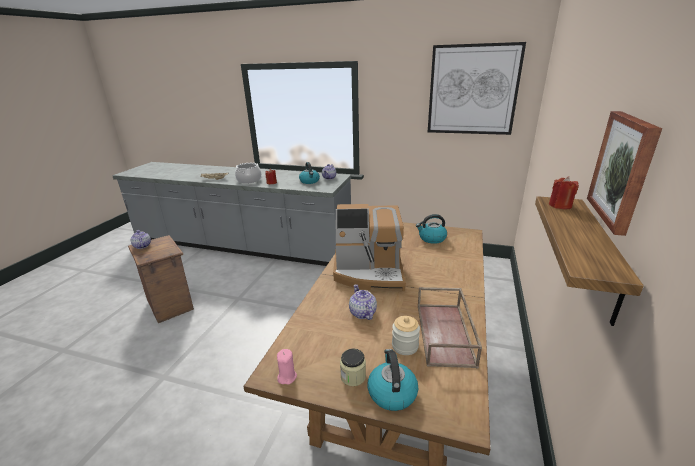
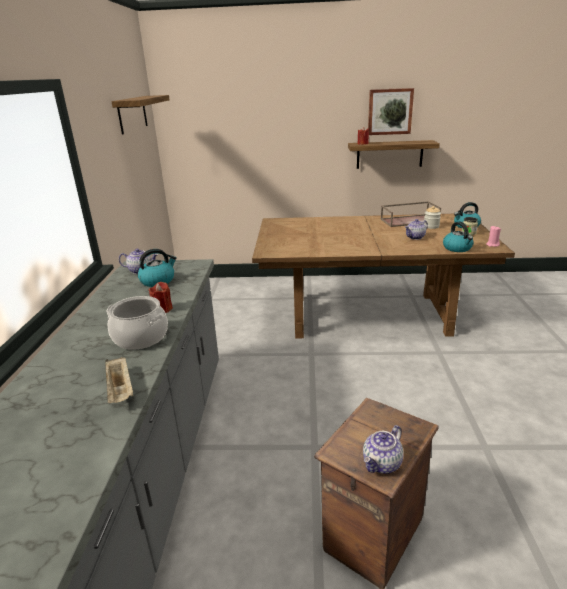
camera: 105 degrees left, 0 degrees up
coffee machine [333,204,406,291] -> none
kettle [416,214,447,244] -> kettle moved to [443,222,473,252]
picture [428,42,526,135] -> shelf [111,95,170,135]

